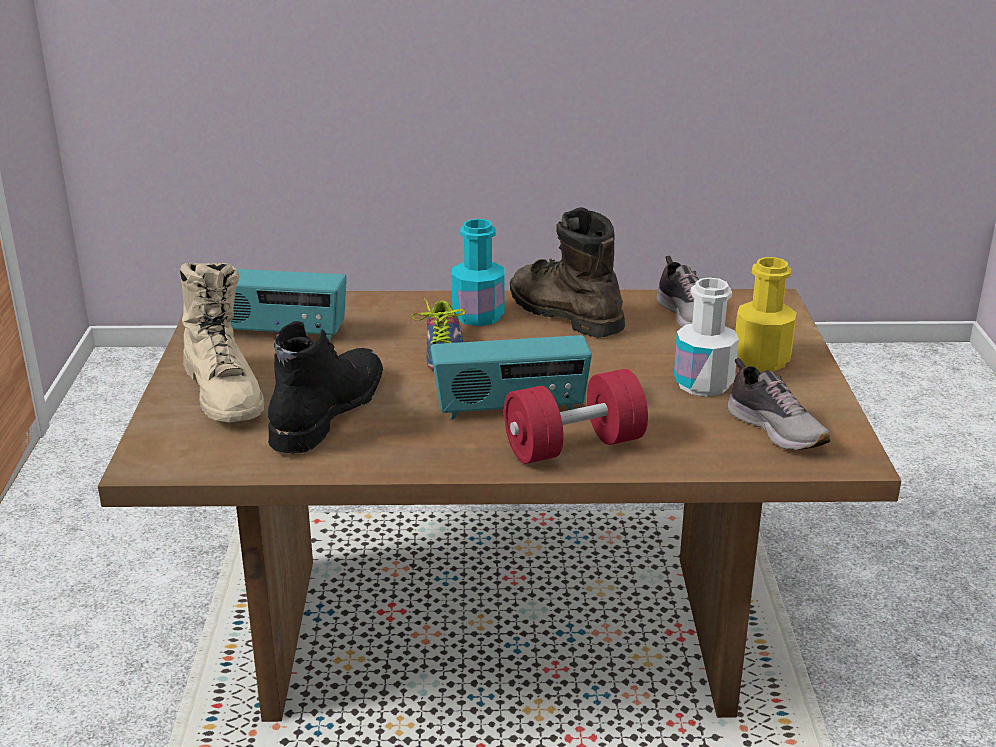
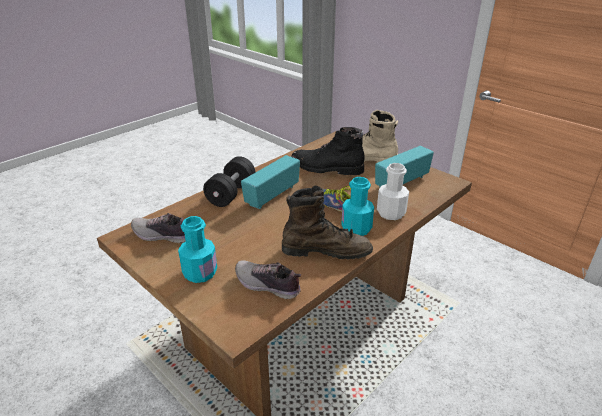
camera: 135 degrees right, 5 degrees up
black boot [268,321,383,454] -> black boot turned 135 degrees clockwise [291,127,365,175]
red dumbbell [504,369,648,464] -> black dumbbell [203,156,256,207]
white bottle [674,278,739,397] -> white bottle moved to [377,163,409,220]
yellow bottle [735,257,796,371] -> turquoise bottle [178,216,217,283]

